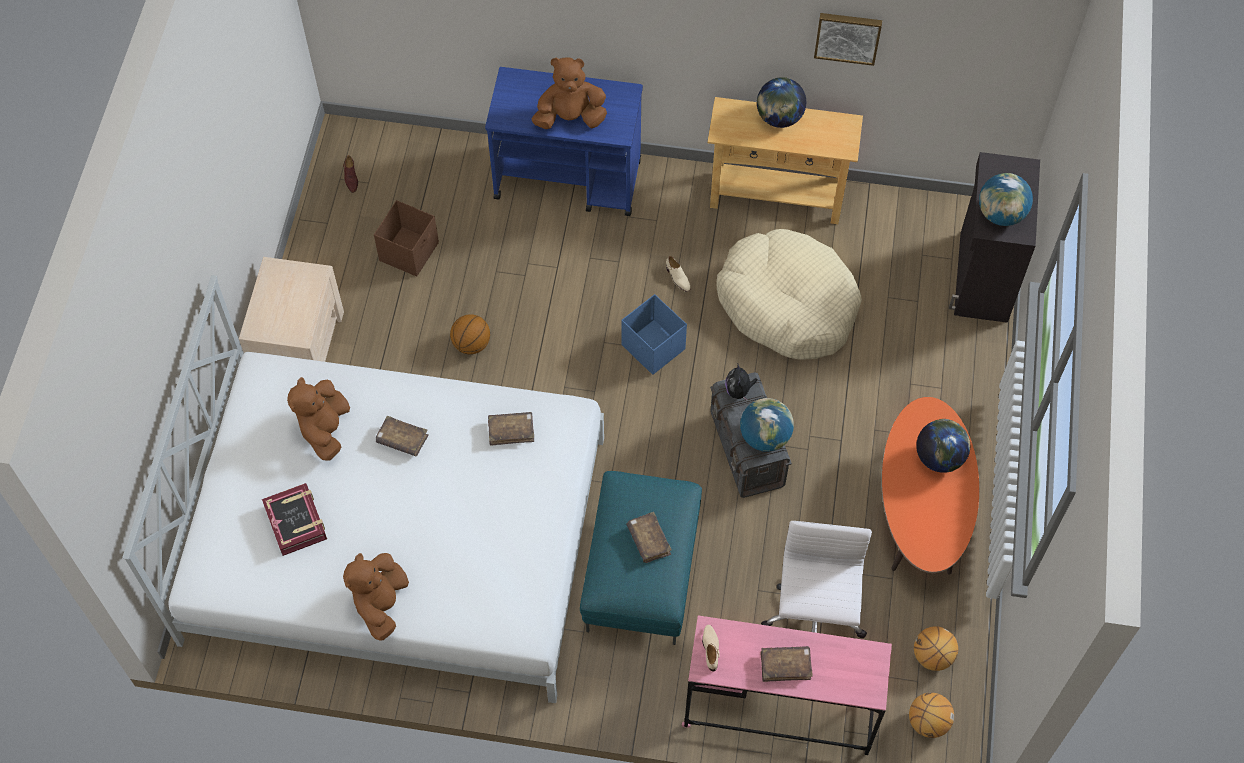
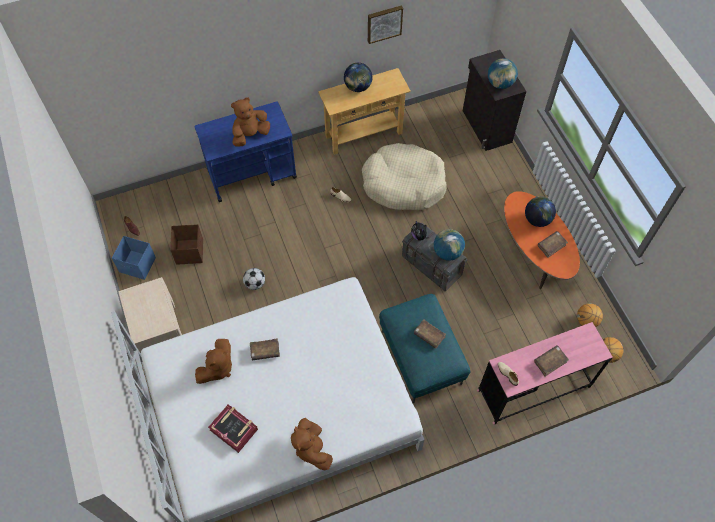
camera: 30 degrees left, 0 degrees up
brown plush toy [287,377,350,460] -> brown plush toy turned 120 degrees counterclockwise [195,339,232,384]
basketball [450,314,490,354] -> football [243,268,265,290]
brown book [488,412,534,446] -> brown book moved to [538,231,568,258]
blue storage box [621,294,687,375] -> blue storage box moved to [112,236,156,280]
white office chair [761,521,872,638] -> none

